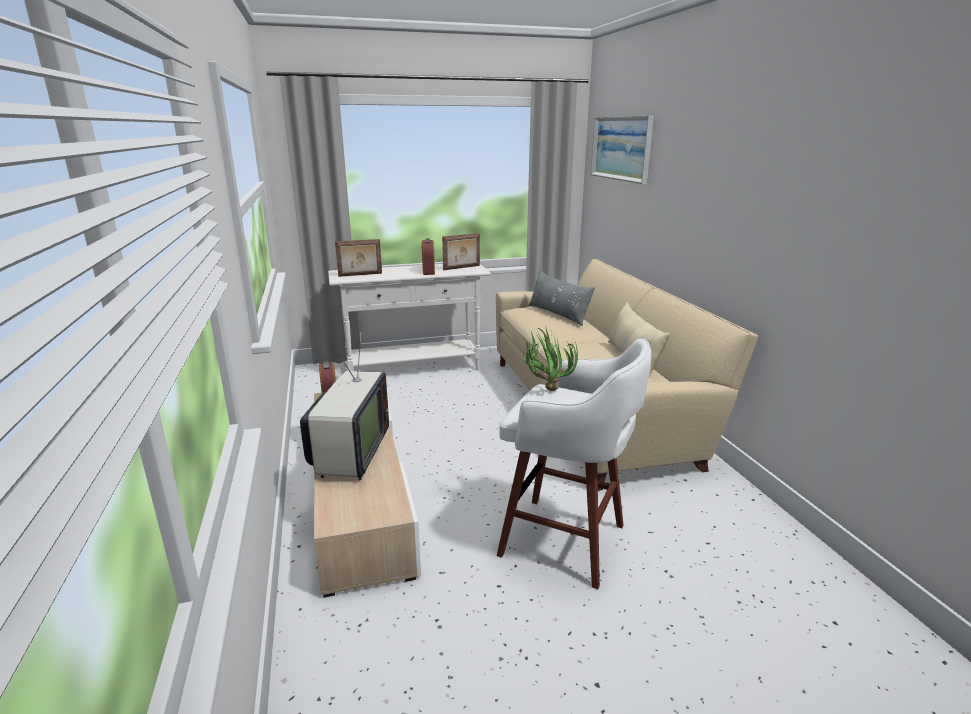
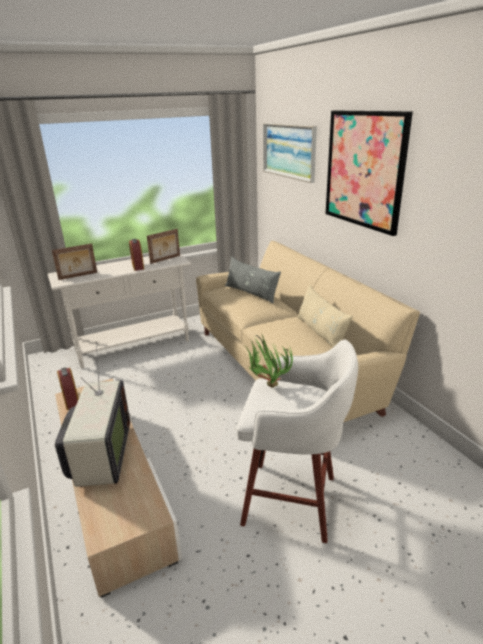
camera: 10 degrees left, 5 degrees up
none -> picture [326,111,413,236]

